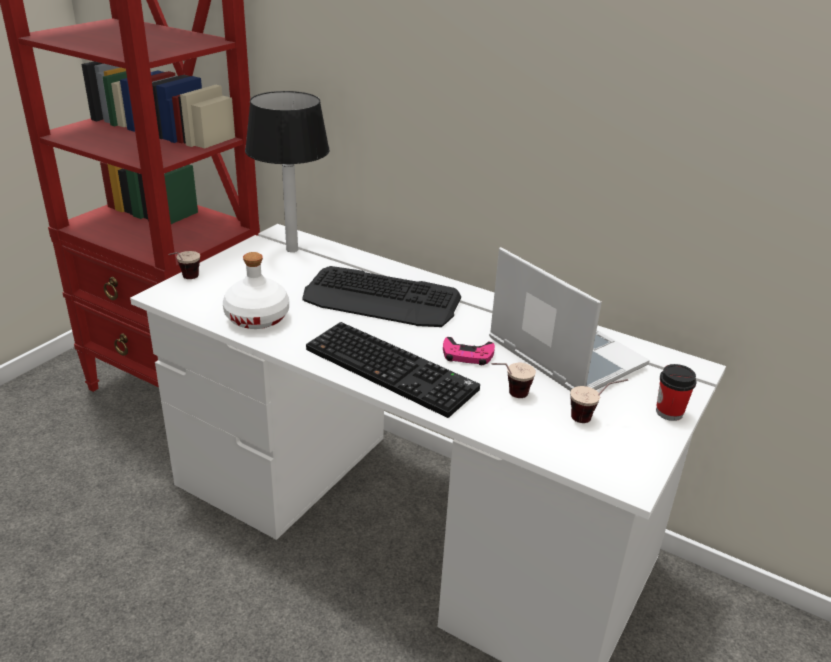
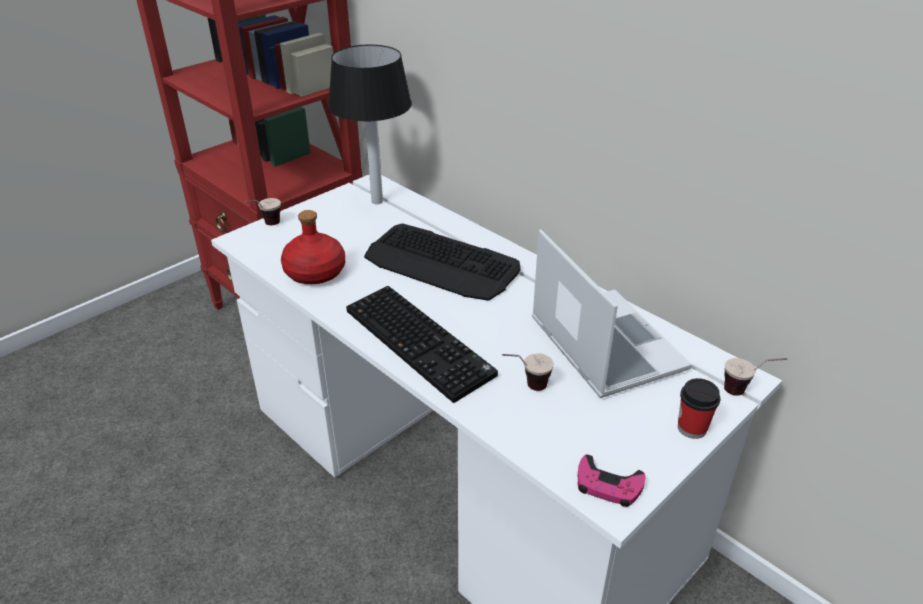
camera: 15 degrees right, 5 degrees up
white bottle [223,252,289,329] -> red bottle [281,210,345,284]
pink game controller [443,337,495,365] -> pink game controller moved to [578,454,646,507]
cup [570,379,628,423] -> cup moved to [724,358,787,396]

